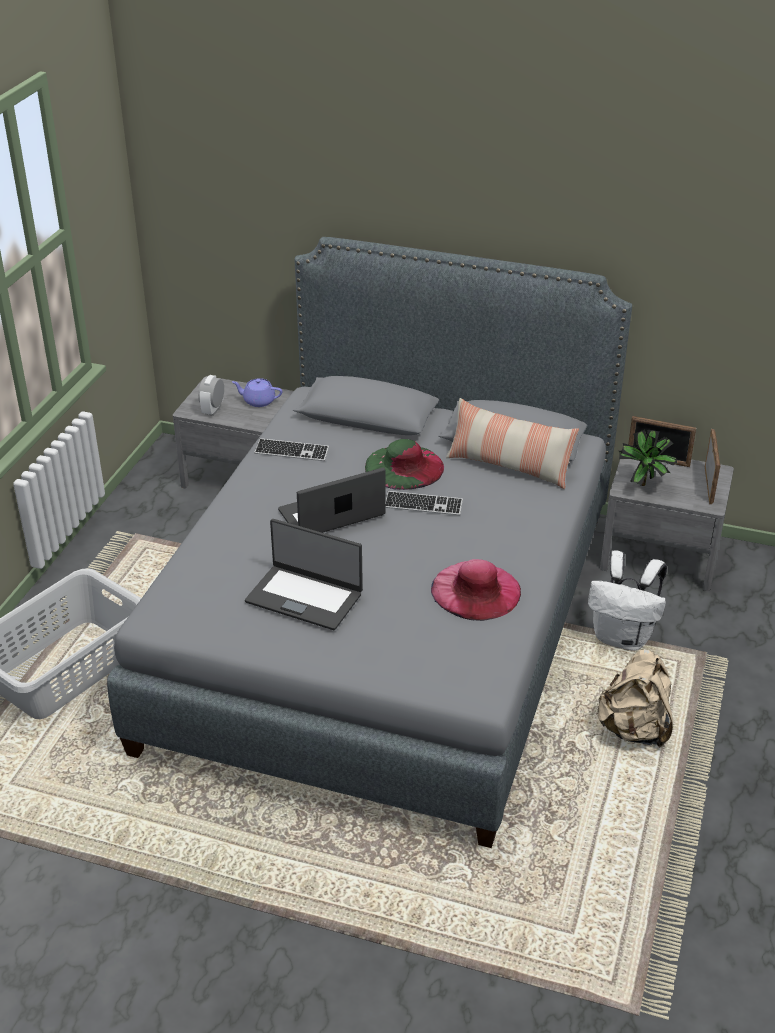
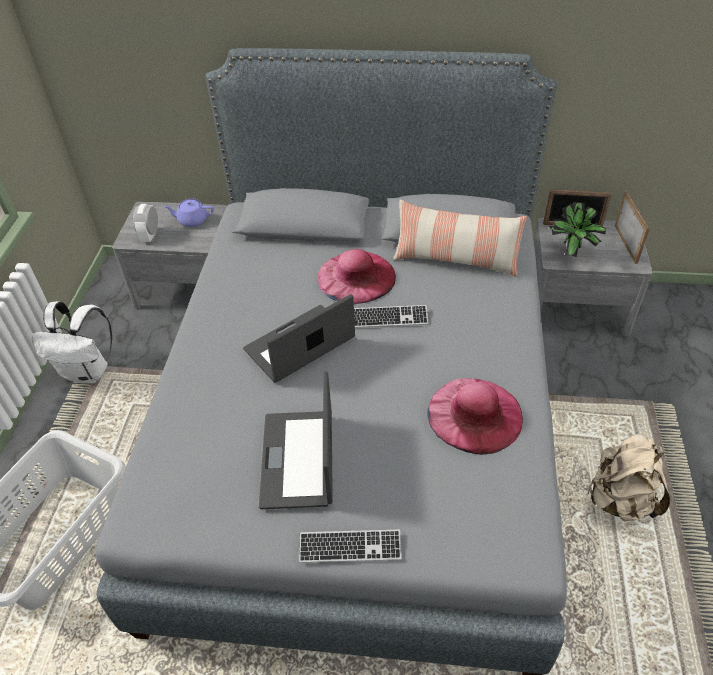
camera: 10 degrees left, 10 degrees up
laptop [245,519,363,630] -> laptop turned 75 degrees clockwise [259,371,333,509]
keyboard [254,438,329,461] -> keyboard moved to [299,530,402,563]
green hat [365,439,444,490] -> pink hat [317,249,396,304]
white backpack [588,550,667,651] -> white backpack moved to [31,301,112,383]

